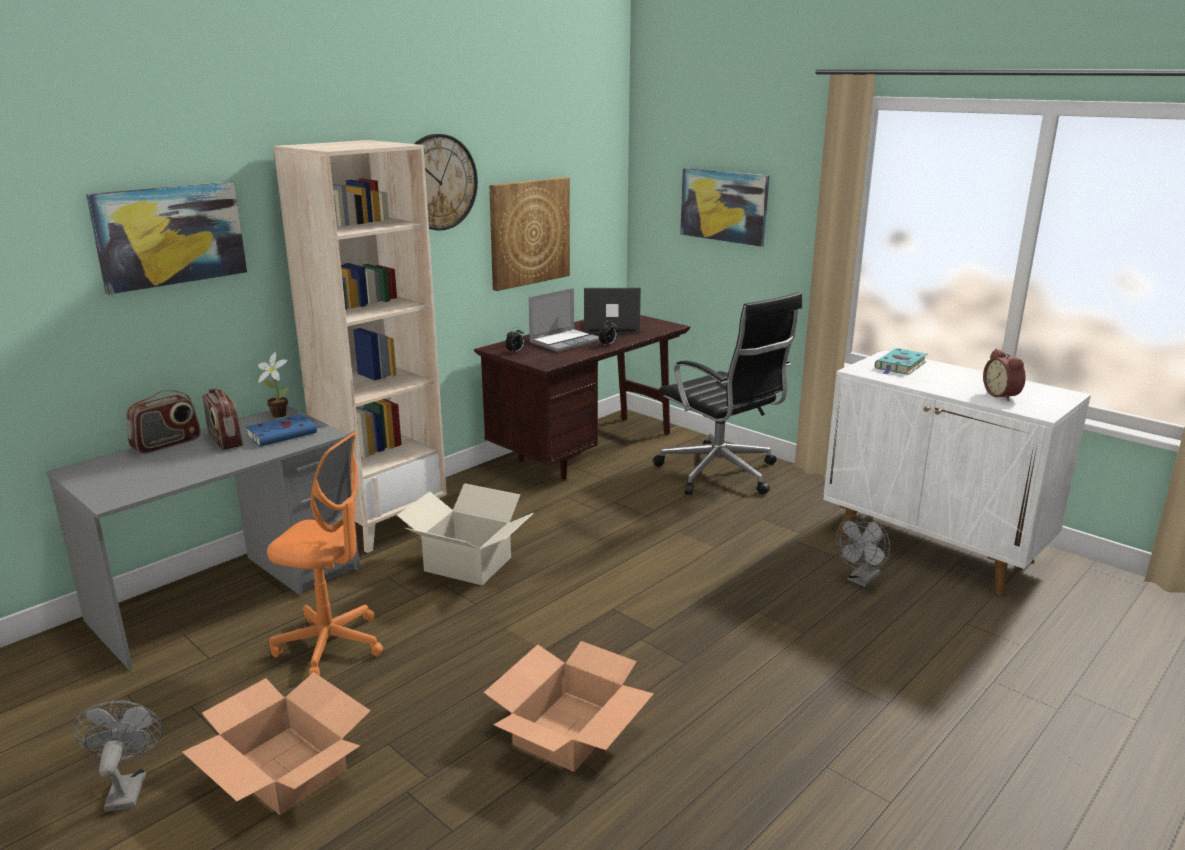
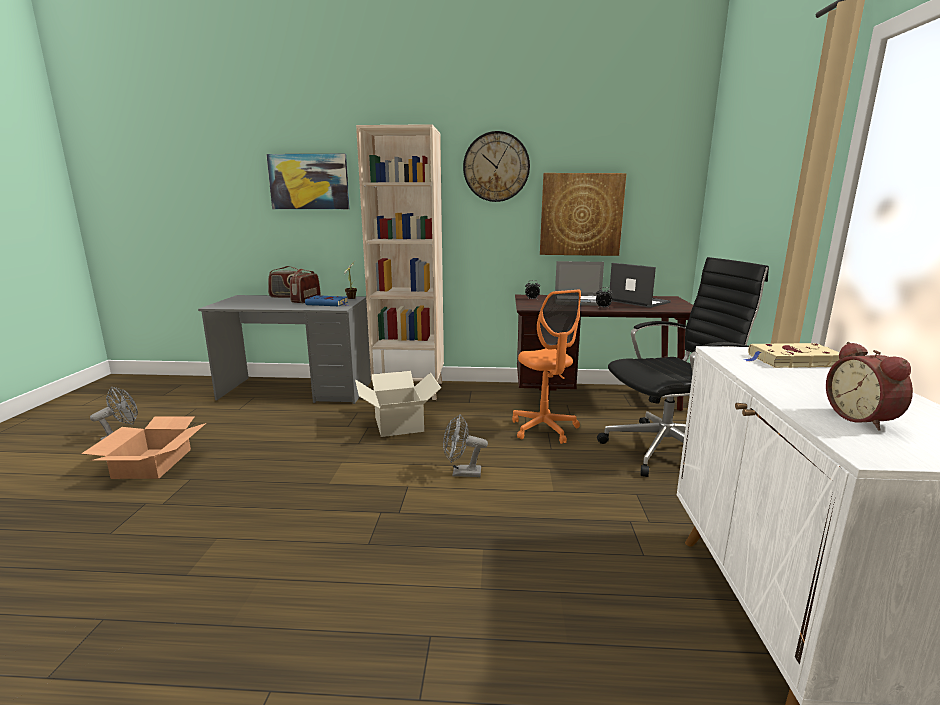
camera: 50 degrees right, 5 degrees down
orange office chair [267,431,383,676] -> orange office chair moved to [512,289,581,444]
cardboard box [484,641,654,772] -> none
black office chair [653,292,802,495] -> black office chair turned 120 degrees counterclockwise [597,257,769,477]
picture [680,168,769,247] -> none
grey fan [836,514,890,587] -> grey fan moved to [443,414,488,477]
turquoise book [875,348,927,375] -> beige book [743,343,840,368]
alarm clock [983,349,1026,401] -> alarm clock turned 45 degrees counterclockwise [826,342,913,431]

